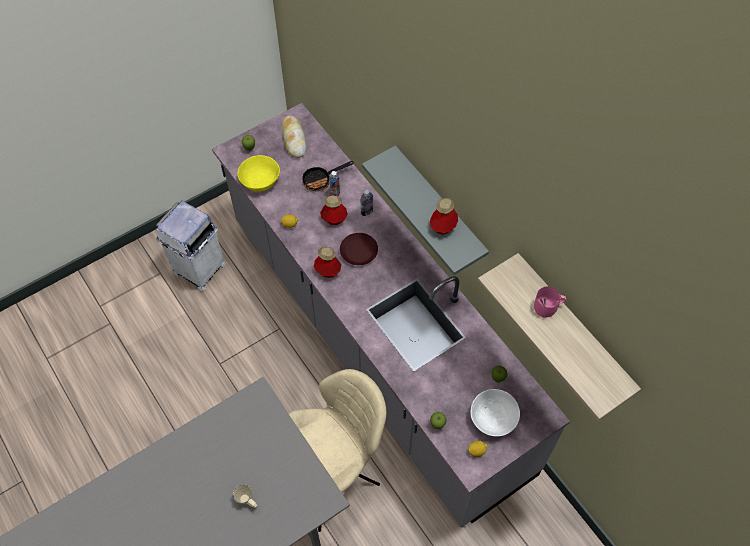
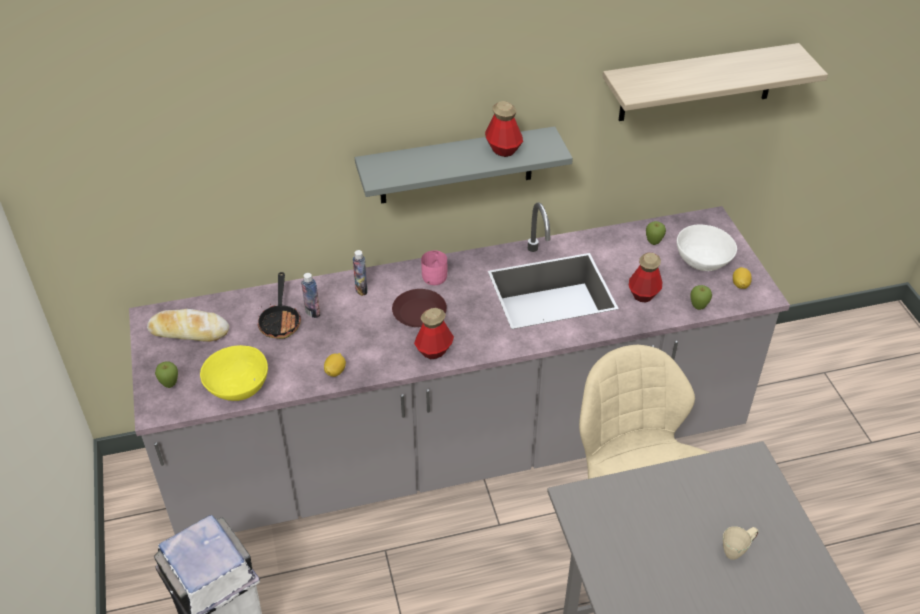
camera: 70 degrees left, 15 degrees down
bottle [320,195,348,225] -> bottle moved to [629,253,663,302]
pink mug [534,286,566,317] -> pink mug moved to [421,250,447,285]

